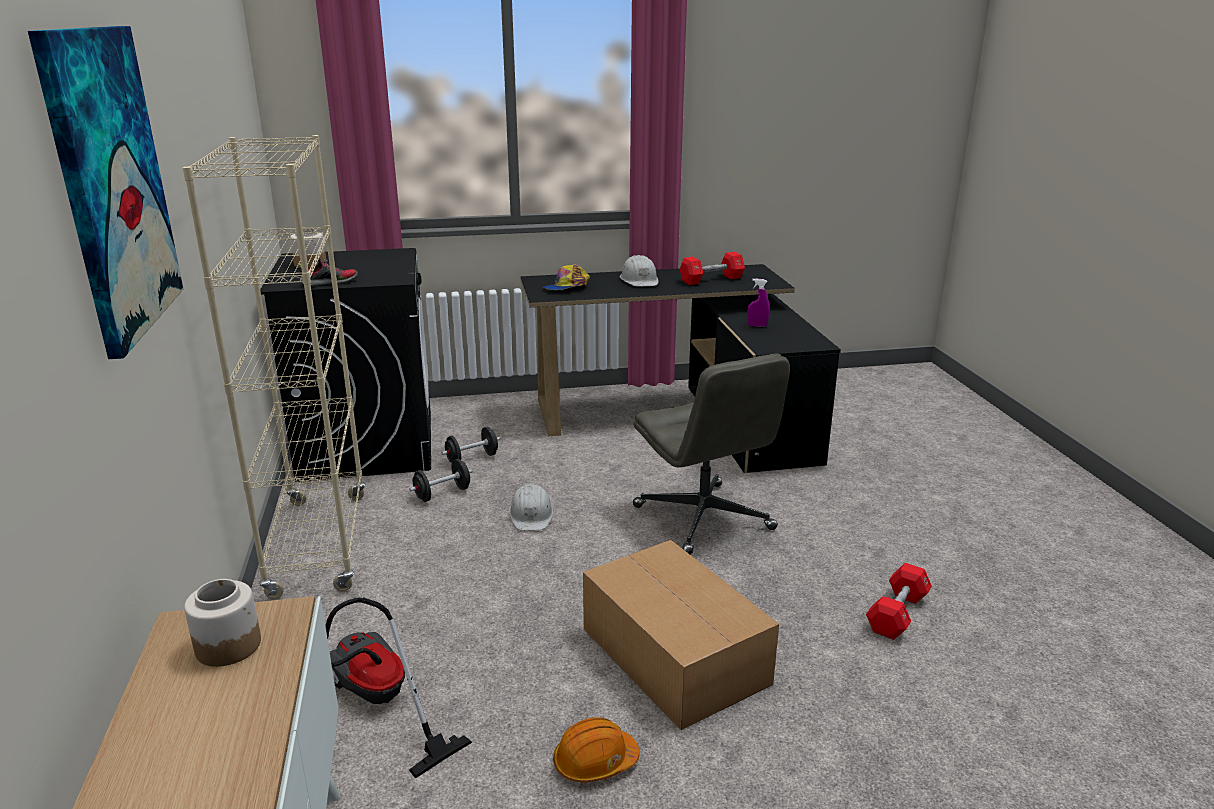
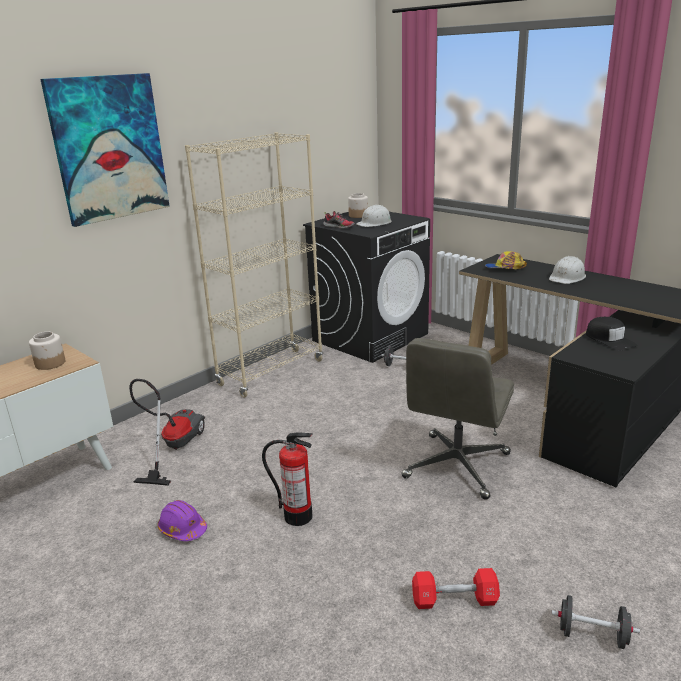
camera: 55 degrees right, 0 degrees up
black dumbbell [409,459,472,502] -> black dumbbell moved to [552,595,640,649]
white hard hat [509,484,554,531] -> white hard hat moved to [356,205,392,227]
orange hard hat [553,717,640,782] -> purple hard hat [158,500,207,541]
cardboard box [583,540,779,730] -> fire extinguisher [262,432,313,526]
red dumbbell [680,252,745,285] -> none
purple spray bottle [747,278,770,327] -> black cap [586,317,638,351]

